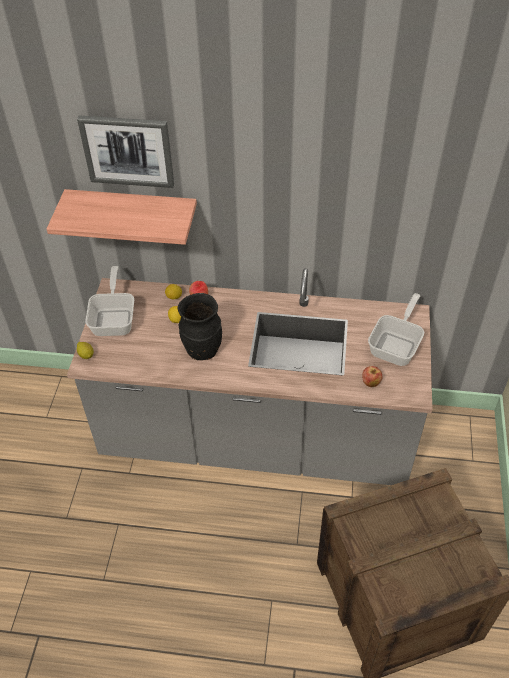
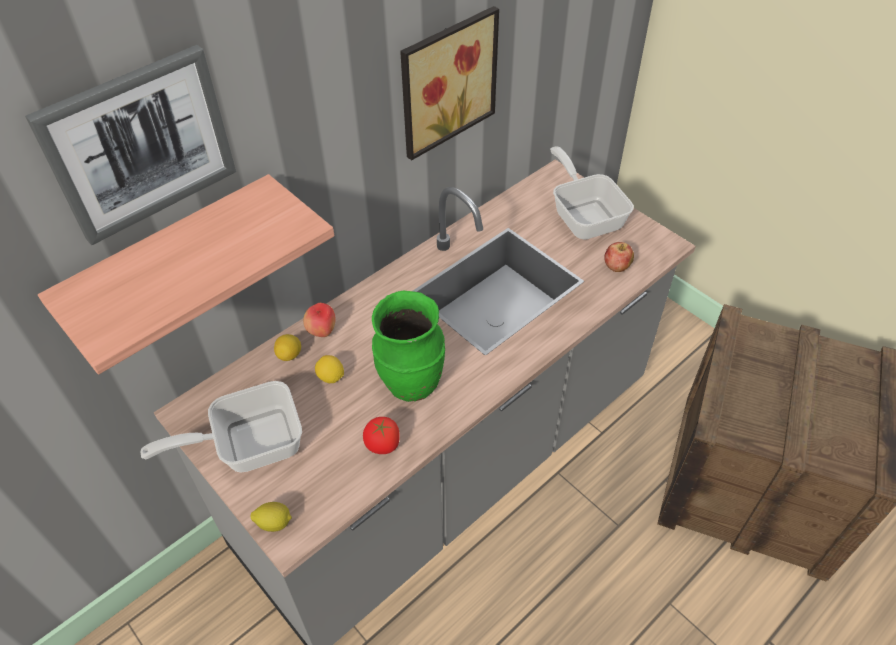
camera: 50 degrees left, 0 degrees up
frying pan [85,266,134,336] -> frying pan turned 60 degrees counterclockwise [140,381,302,473]
black vase [177,293,222,360] -> green vase [372,290,445,402]
none -> tomato [363,417,400,454]
none -> picture [400,6,499,160]

